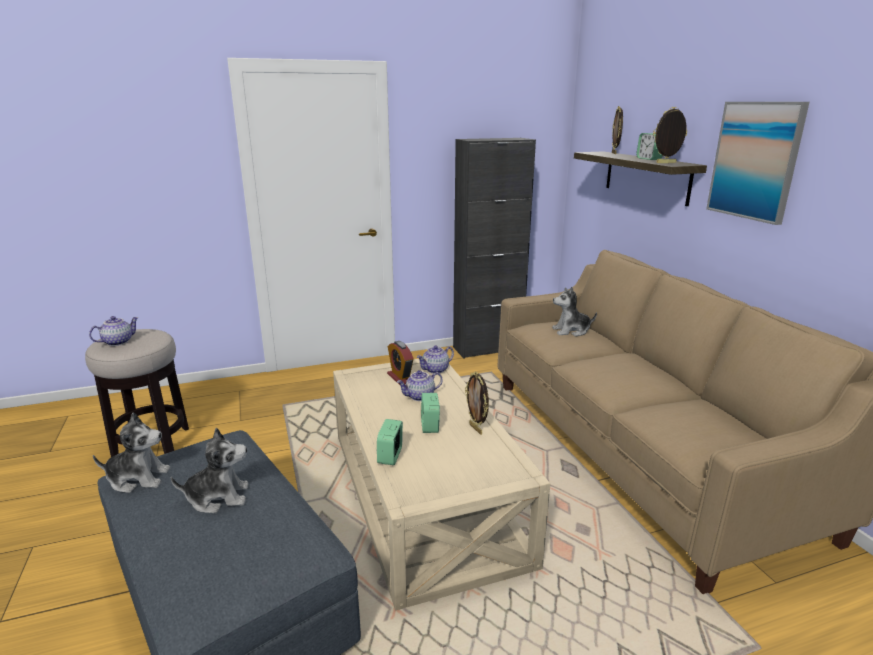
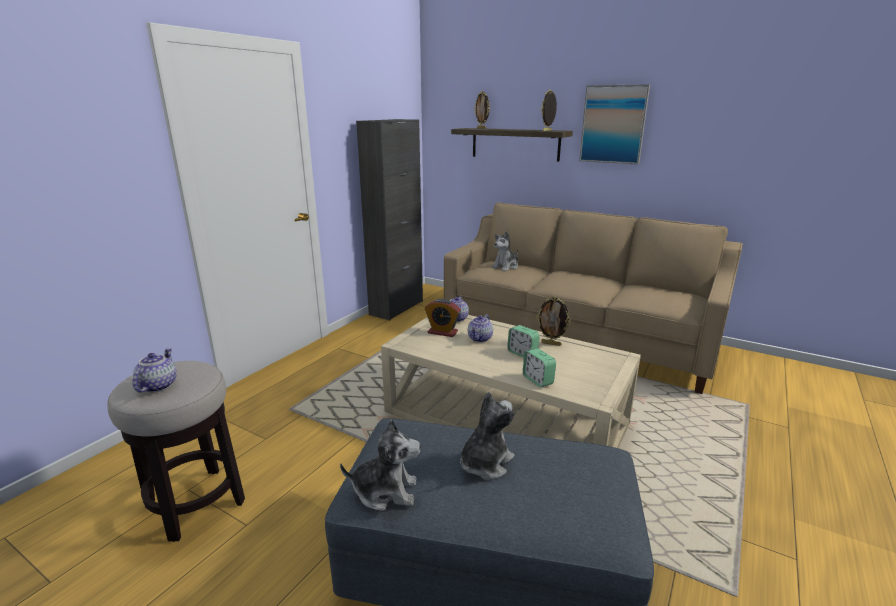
camera: 40 degrees left, 0 degrees up
plush toy [93,412,170,493] -> plush toy turned 45 degrees clockwise [340,419,421,511]
alarm clock [636,133,663,160] -> none

